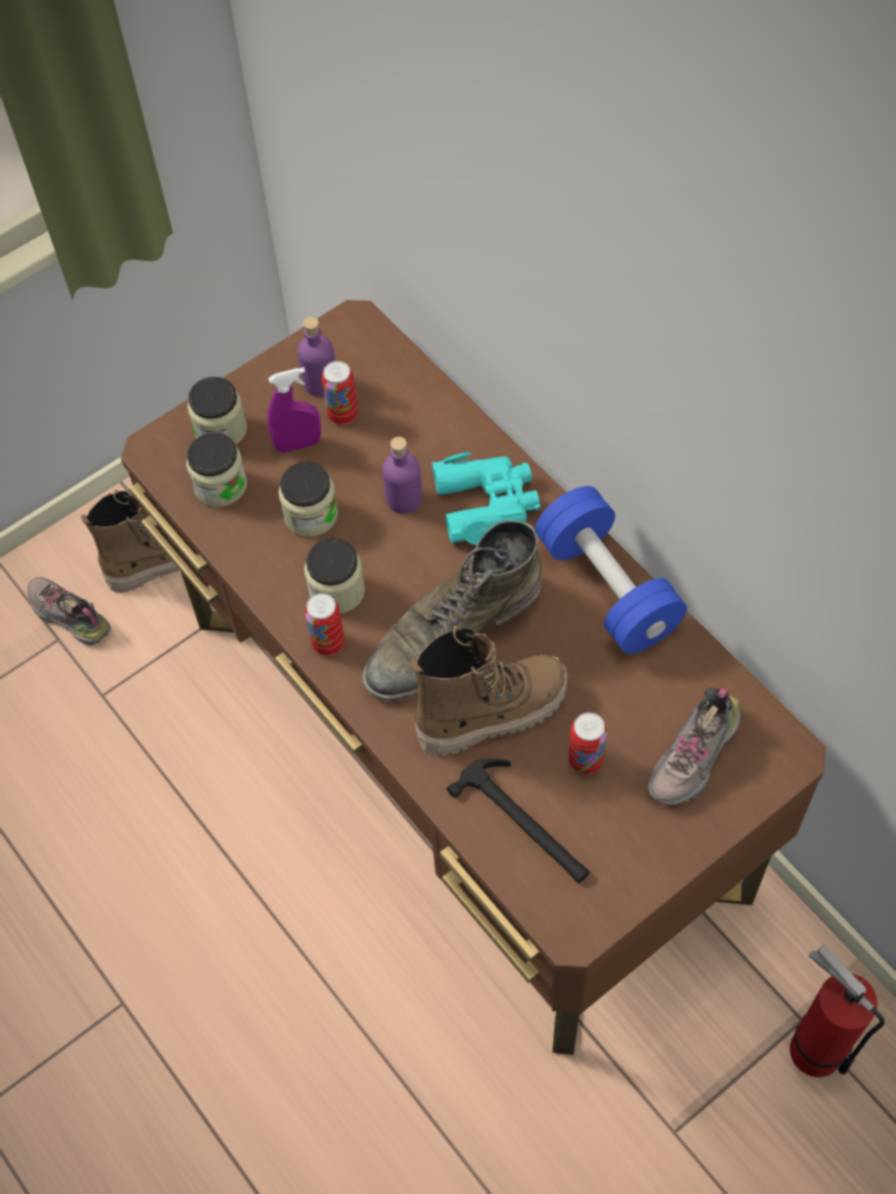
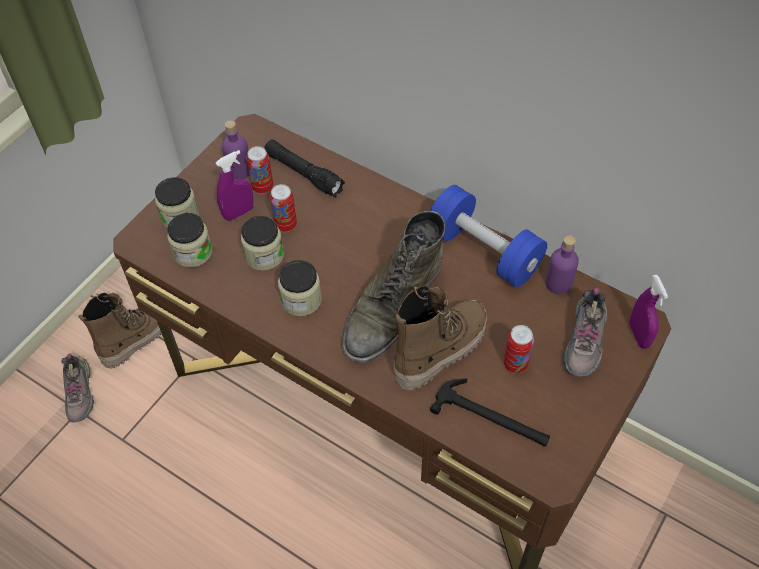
camera: 20 degrees left, 5 degrees down
shoe [27,577,111,645] -> shoe turned 120 degrees counterclockwise [62,353,94,423]
can [305,593,345,656] -> can moved to [270,184,297,232]
purple bottle [382,437,422,514] -> purple bottle moved to [545,235,579,294]
turquoise binoculars [432,452,540,545] -> none
fire extinguisher [790,945,885,1077] -> none
none -> black flashlight [264,139,345,197]
none -> purple spray bottle [629,275,668,349]

